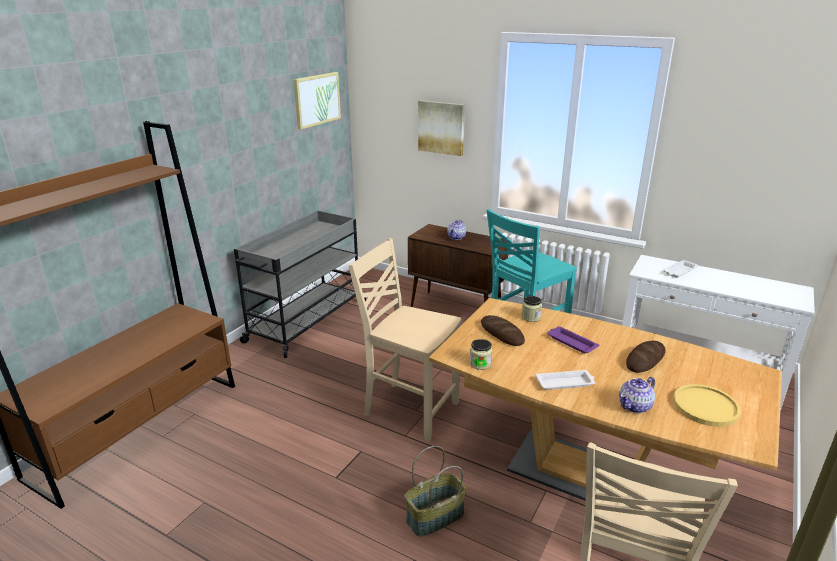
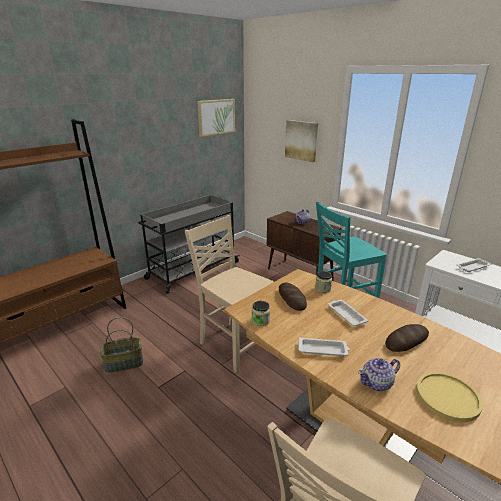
camera: 15 degrees right, 0 degrees up
basket [404,446,466,537] -> basket moved to [100,317,143,373]
purple tray [547,326,600,353] -> white tray [328,300,369,326]

